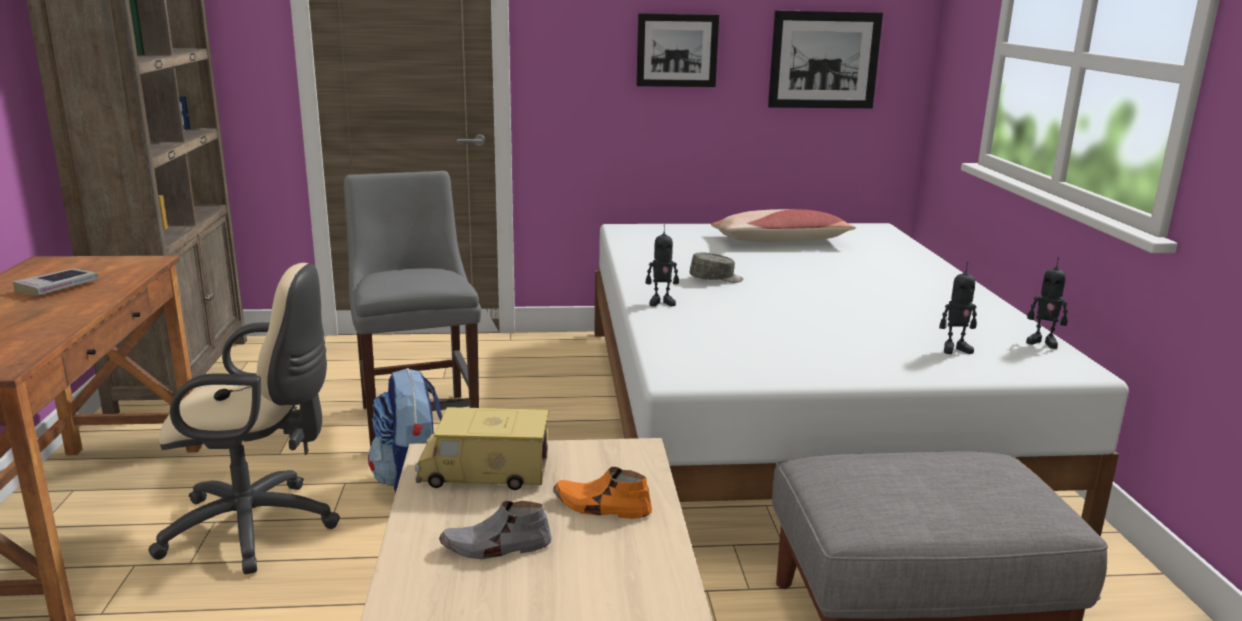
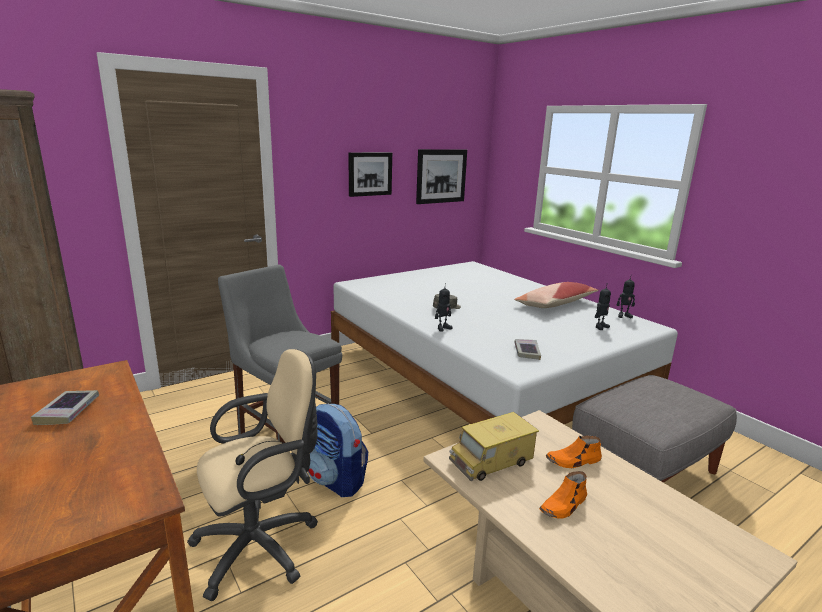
camera: 30 degrees left, 0 degrees up
grey shoe [439,501,552,559] -> orange shoe [539,471,587,518]
pillow [711,209,856,242] -> pillow moved to [514,282,598,308]
none -> book [514,339,541,360]

